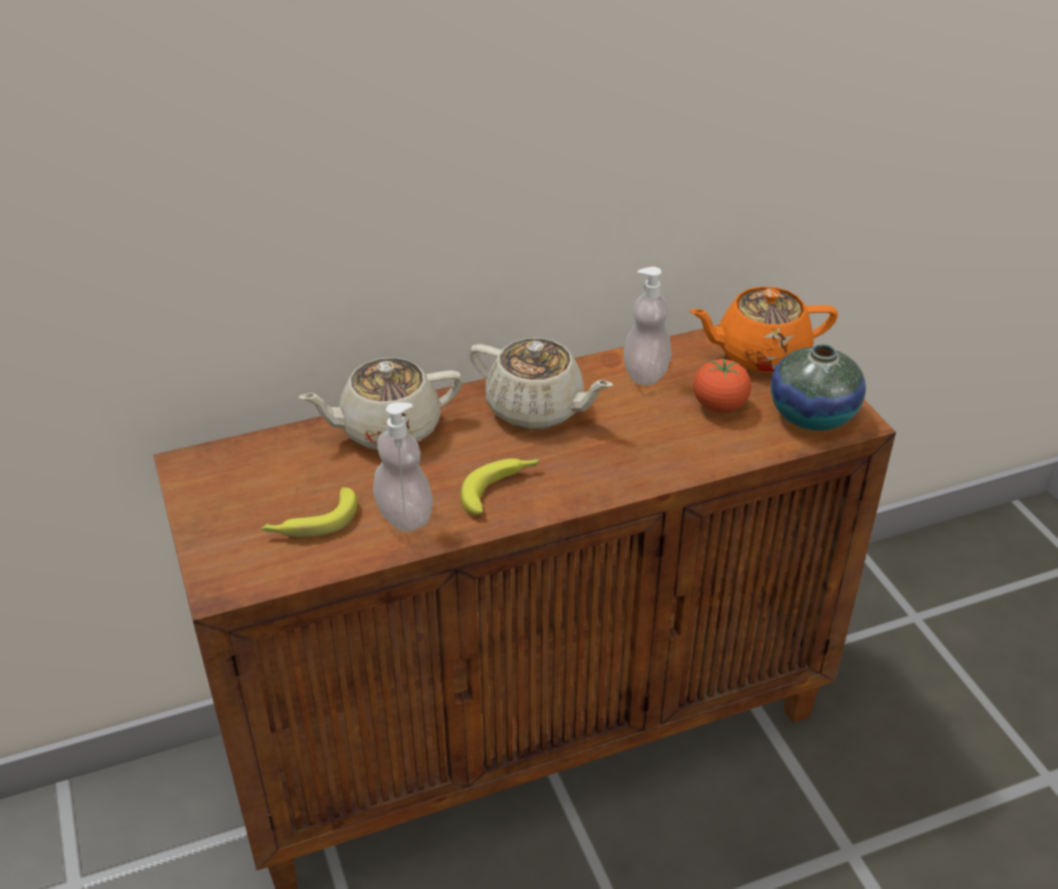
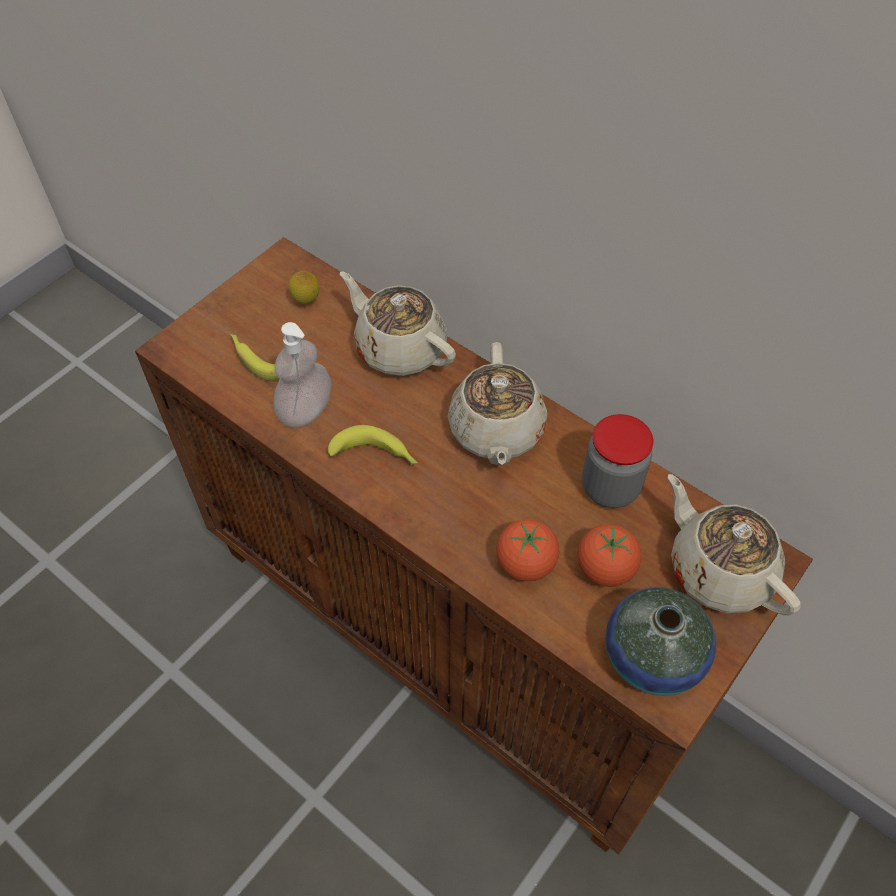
camera: 60 degrees right, 15 degrees up
soap dispenser [623,267,671,385] -> jar [582,414,653,508]
orange teapot [689,287,838,373] -> beige teapot [668,474,801,615]
none -> lemon [289,271,319,304]
none -> tomato [496,519,559,581]

